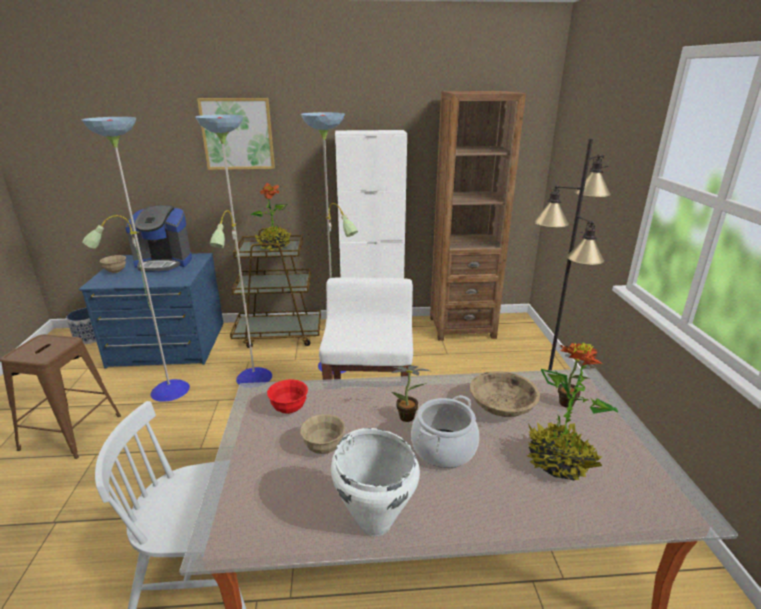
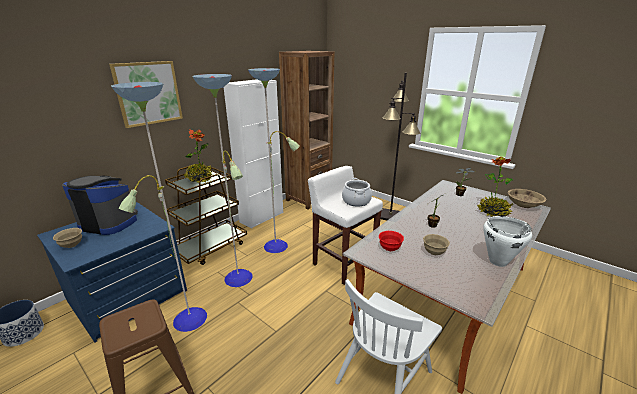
camera: 45 degrees left, 0 degrees up
coffee machine [125,205,192,272] -> coffee machine turned 120 degrees counterclockwise [62,176,138,235]
cooking pot [411,395,479,468] -> cooking pot moved to [342,178,372,207]
beige bowl [470,371,540,417] -> beige bowl moved to [508,189,546,208]

